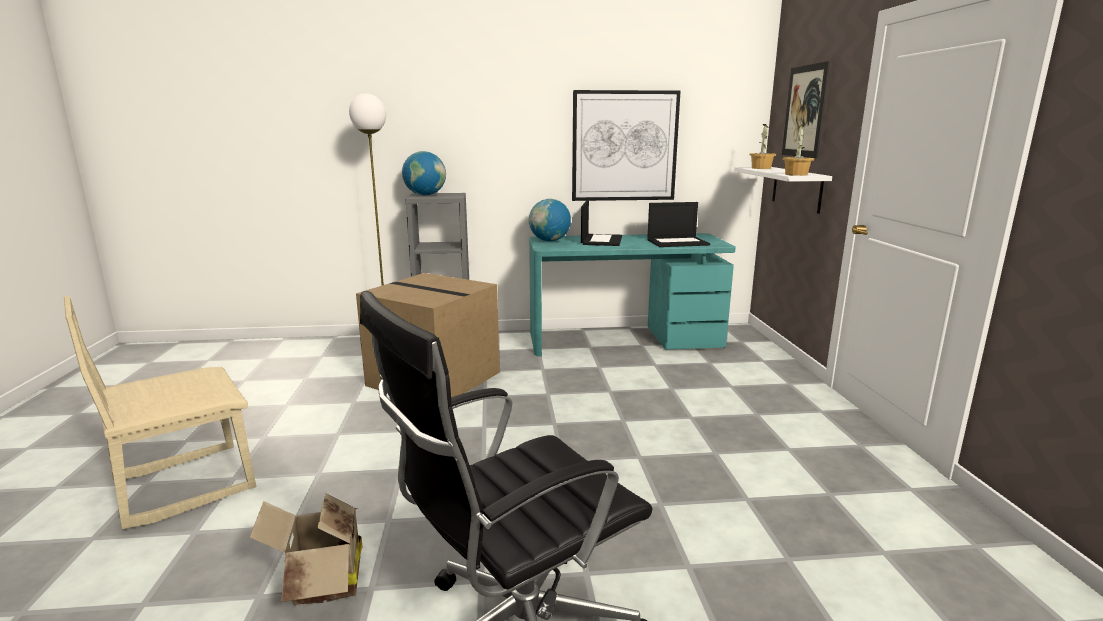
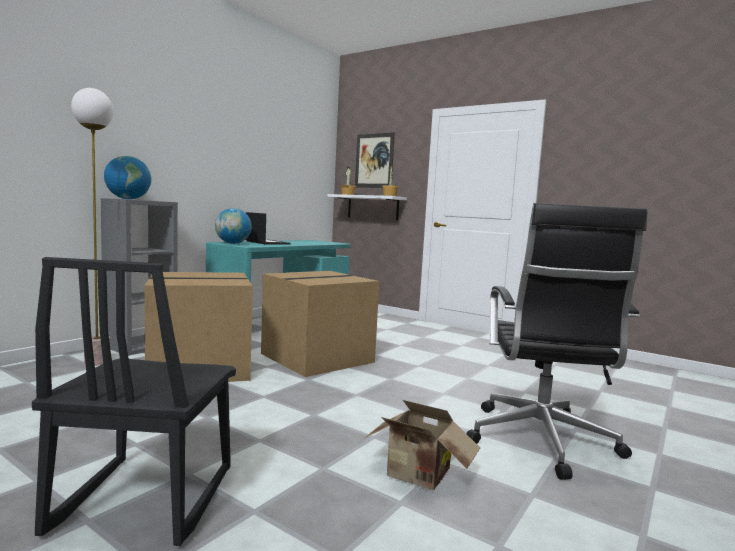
camera: 50 degrees left, 10 degrees down
beige chair [64,296,256,529] -> black chair [32,257,236,546]
picture [572,90,681,201] -> none
laptop [647,202,710,247] -> none
none -> cardboard box [261,271,379,377]

